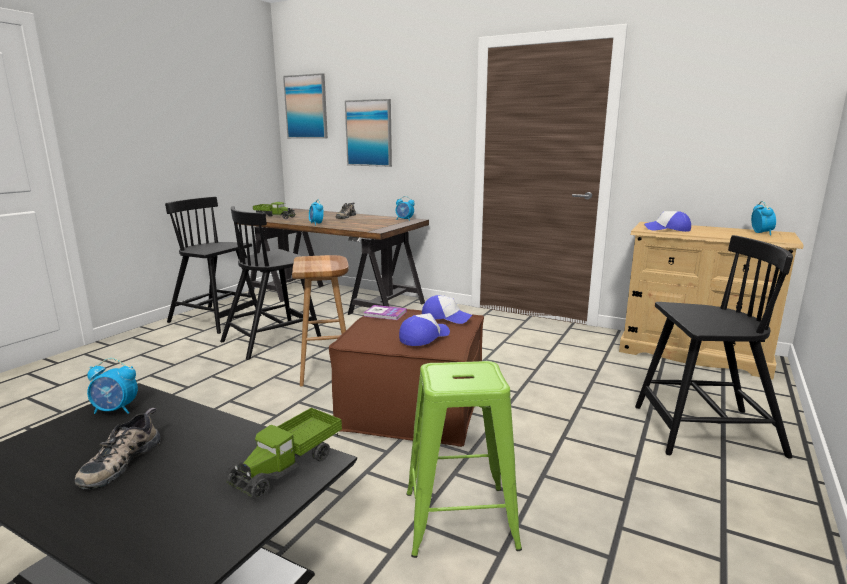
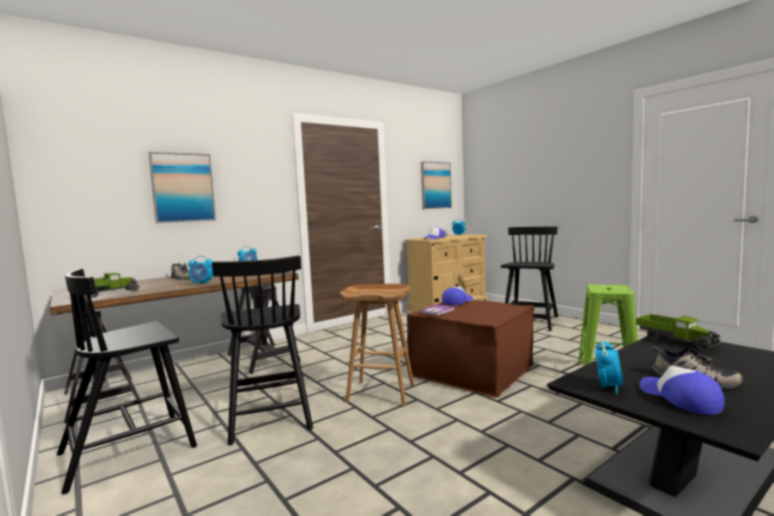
camera: 65 degrees left, 10 degrees down
picture [283,73,328,139] -> picture moved to [421,161,452,209]
cap [399,313,450,346] -> cap moved to [639,366,724,415]

